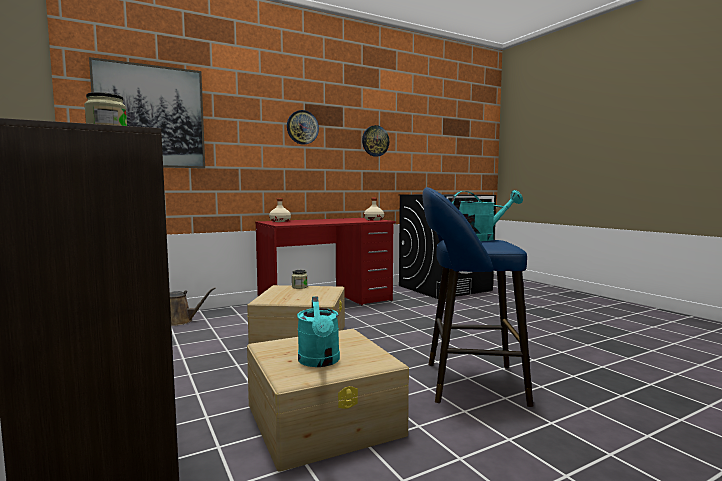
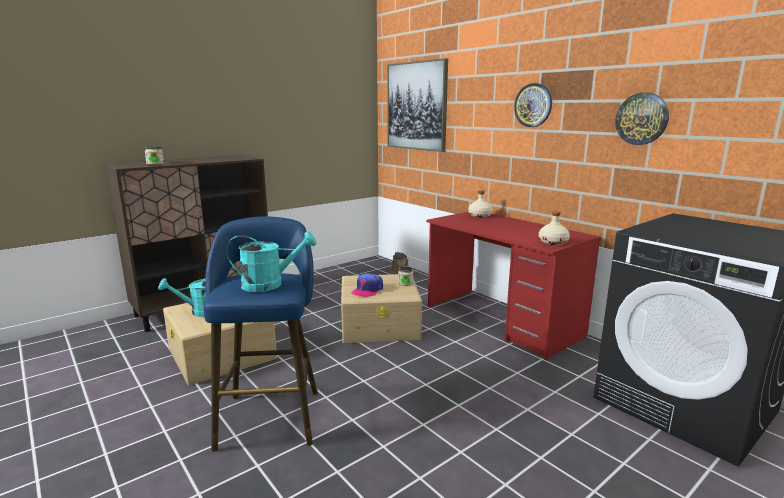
camera: 80 degrees right, 10 degrees up
turquoise watering can [451,190,523,241] -> turquoise watering can turned 75 degrees counterclockwise [226,231,316,292]
none -> cap [351,273,383,297]

